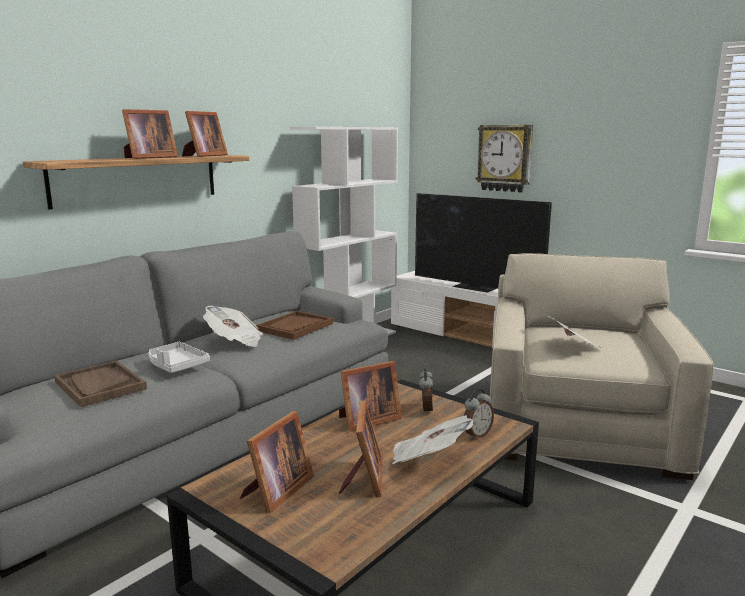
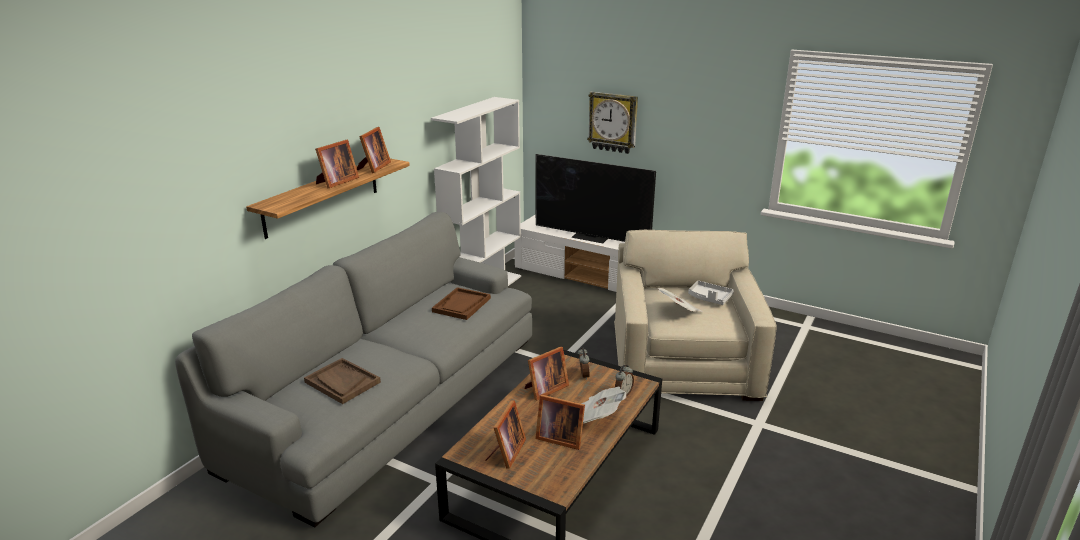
camera: 10 degrees left, 10 degrees up
grey tray [149,342,210,373] -> grey tray moved to [688,281,734,305]
newspaper [203,306,263,347] -> none
picture frame [339,400,383,498] -> picture frame turned 120 degrees clockwise [535,395,585,450]

